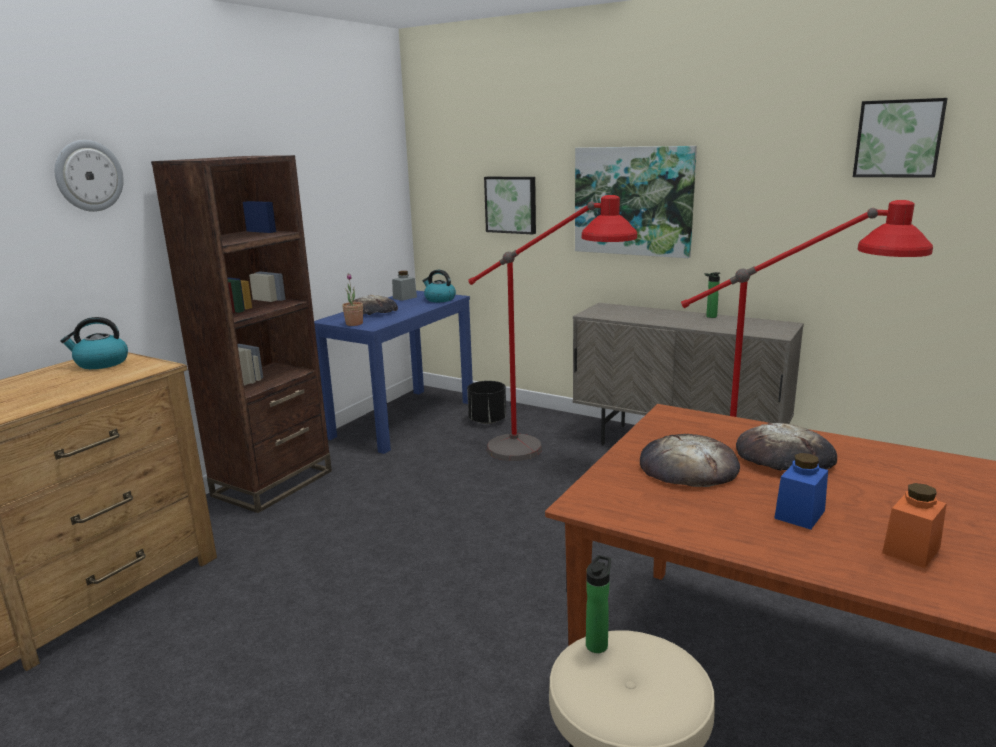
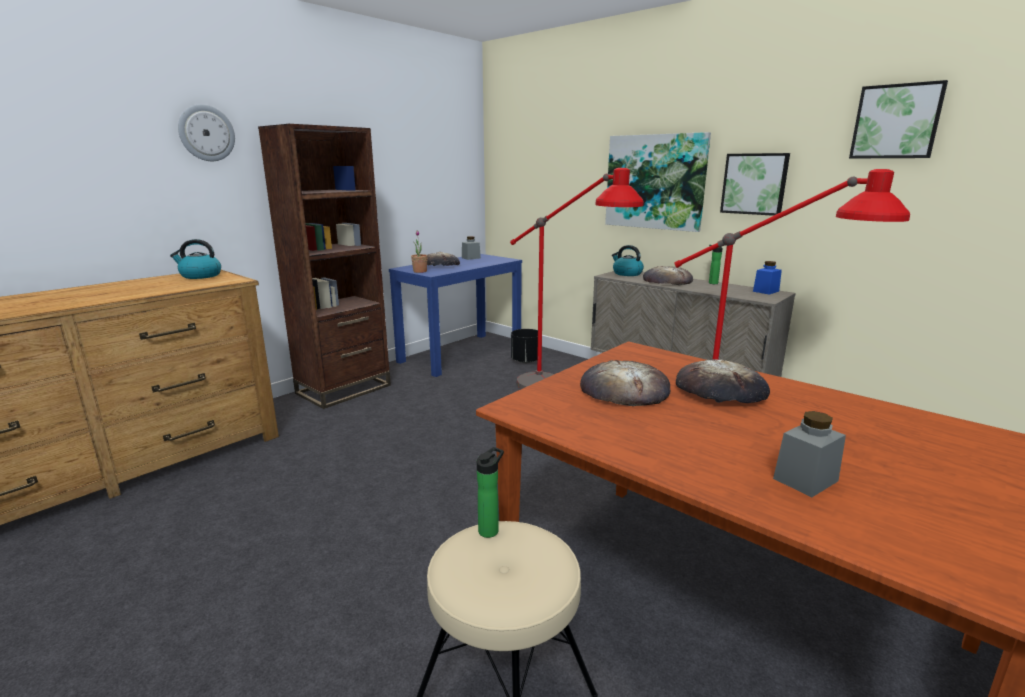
camera: 10 degrees right, 0 degrees up
kettle [422,270,456,302] -> kettle moved to [612,245,644,276]
picture [484,177,536,234] -> picture moved to [720,153,790,216]
blue jar [774,453,828,529] -> blue jar moved to [753,261,782,294]
orange jar [882,483,947,568] -> grey jar [773,411,846,497]
none -> bread [643,266,693,285]

